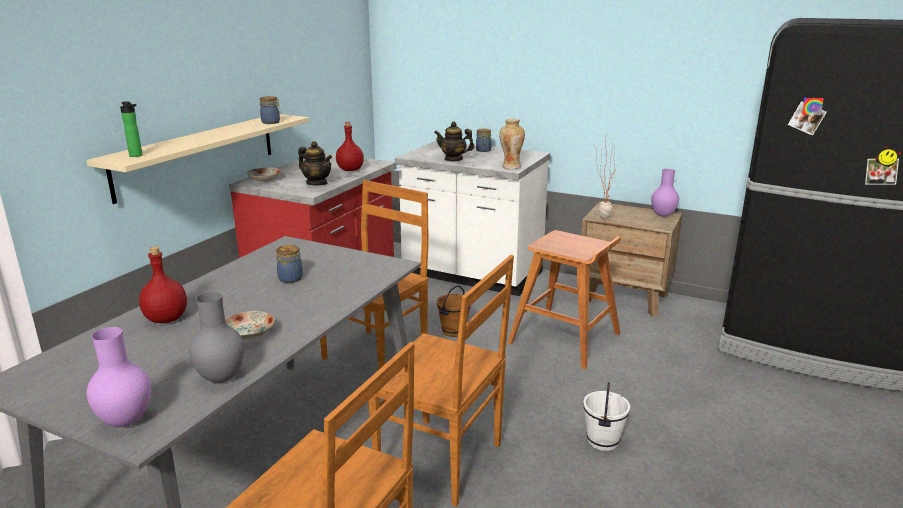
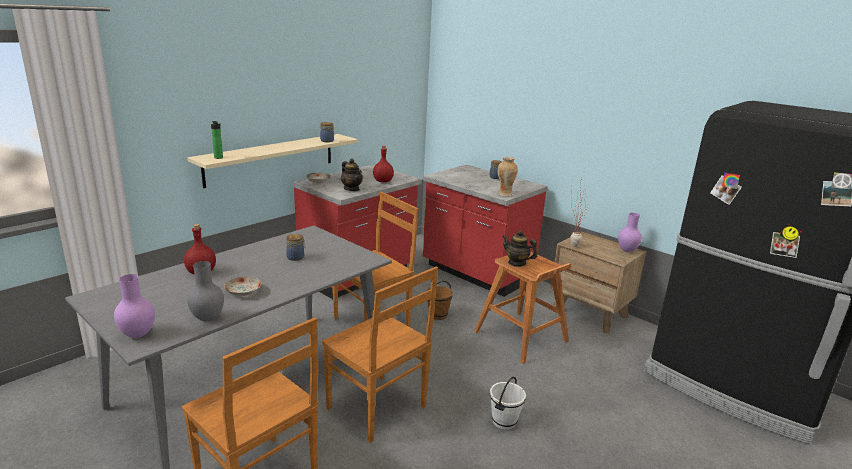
camera: 15 degrees right, 0 degrees up
white counter [395,141,550,296] -> red counter [423,165,548,297]
teapot [434,122,474,161] -> teapot moved to [502,230,537,267]

